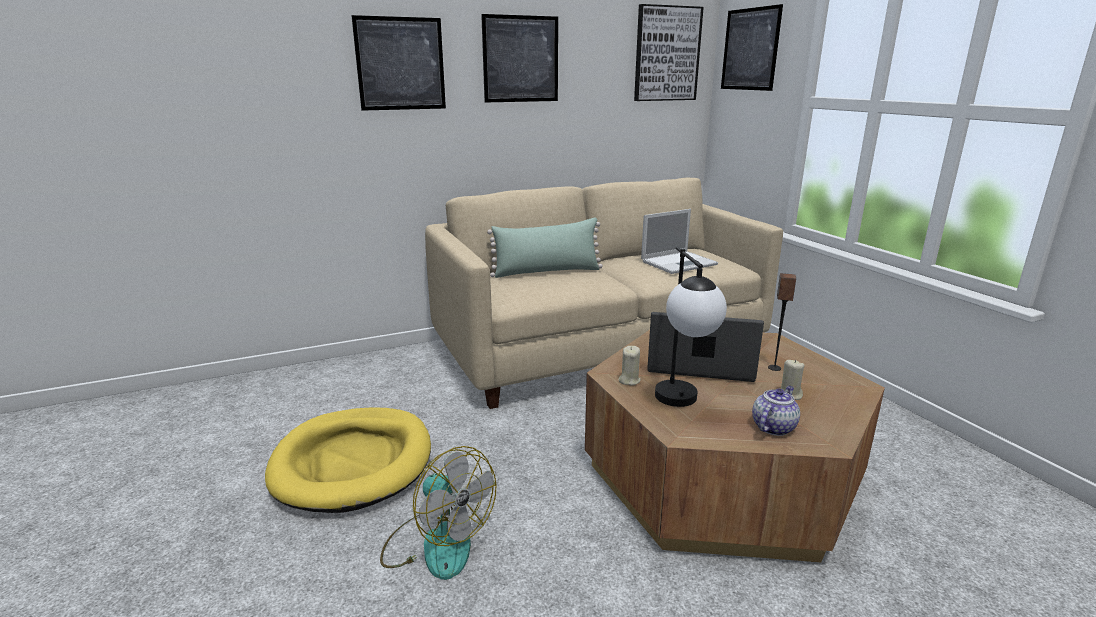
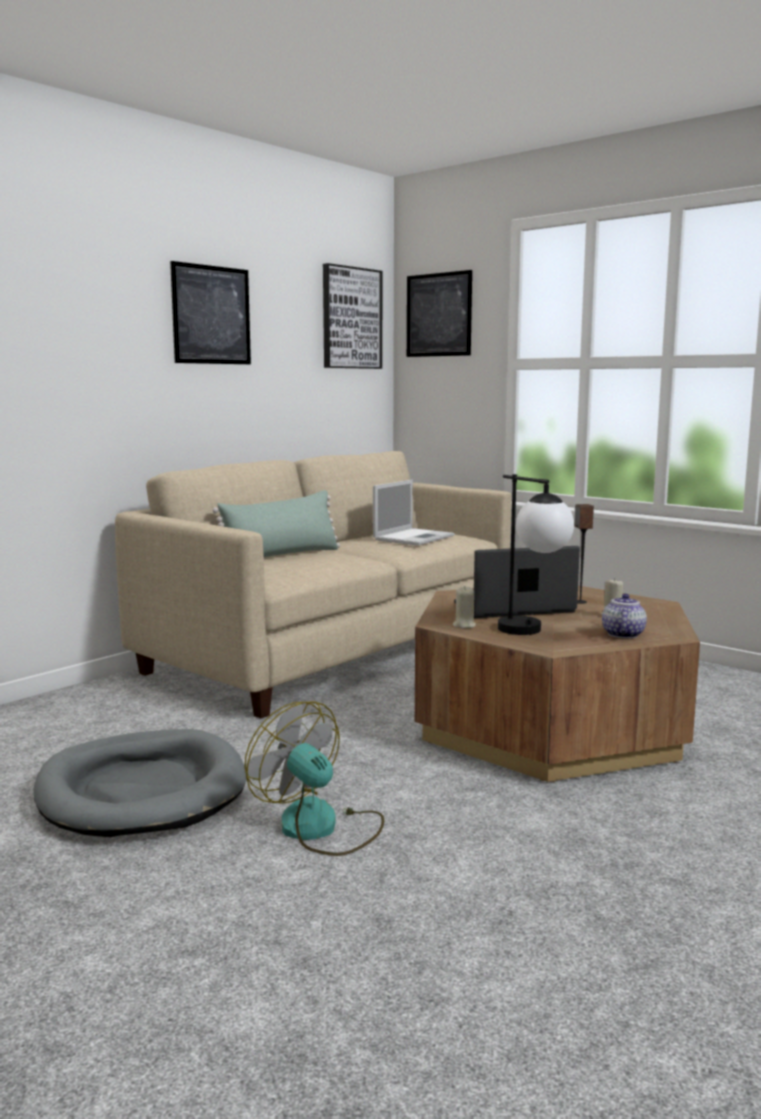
camera: 25 degrees left, 10 degrees down
yellow dog bed [265,407,431,513] -> grey dog bed [34,729,246,837]
picture [351,15,446,111] -> none
fan [380,446,497,580] -> fan turned 150 degrees counterclockwise [245,701,384,856]

